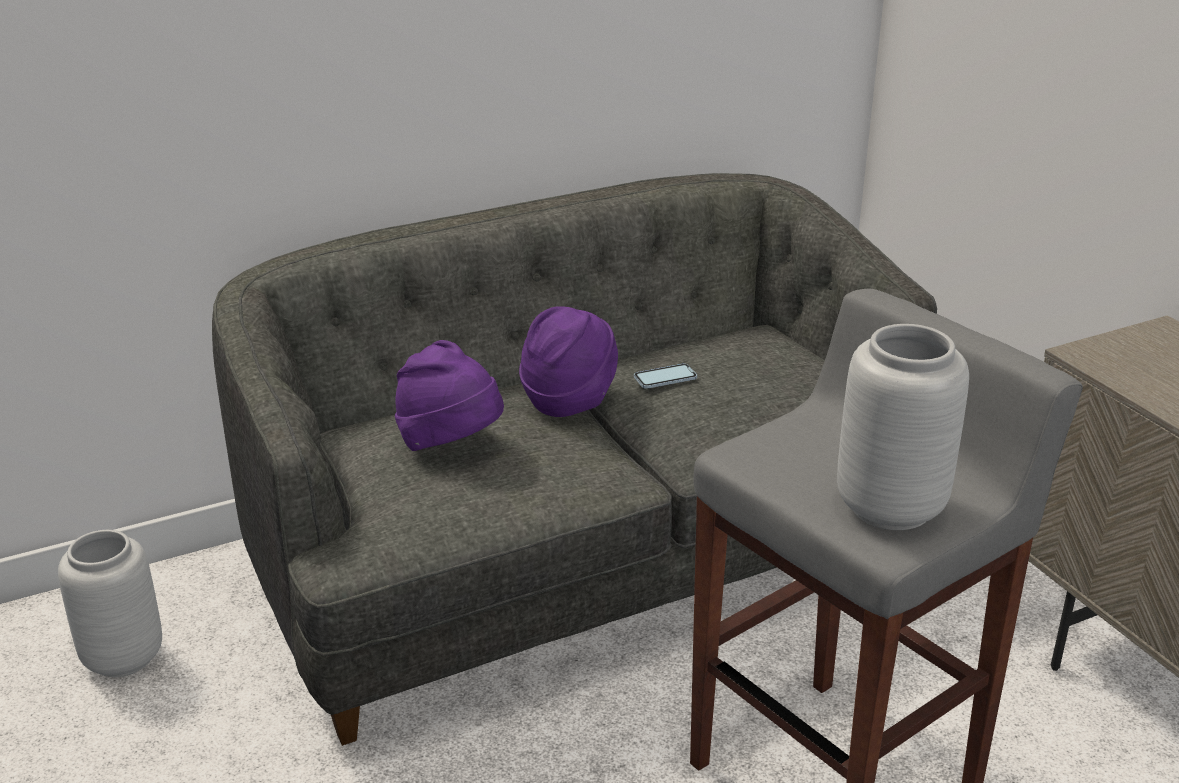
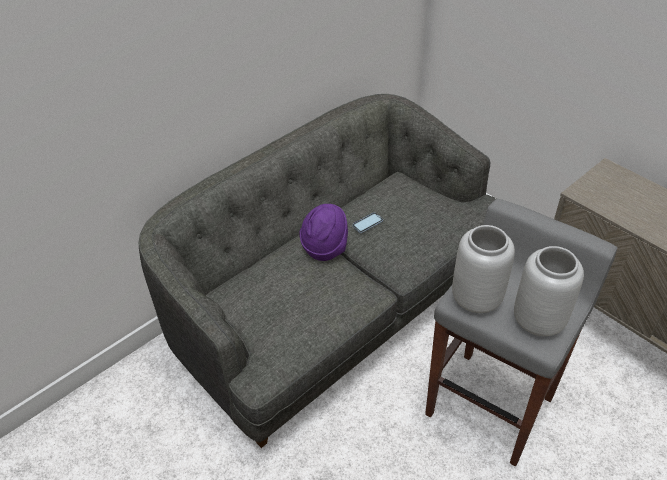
camera: 15 degrees left, 15 degrees up
grey vase [58,530,162,677] -> grey vase moved to [452,225,515,313]
purple hat [395,340,504,451] -> none

